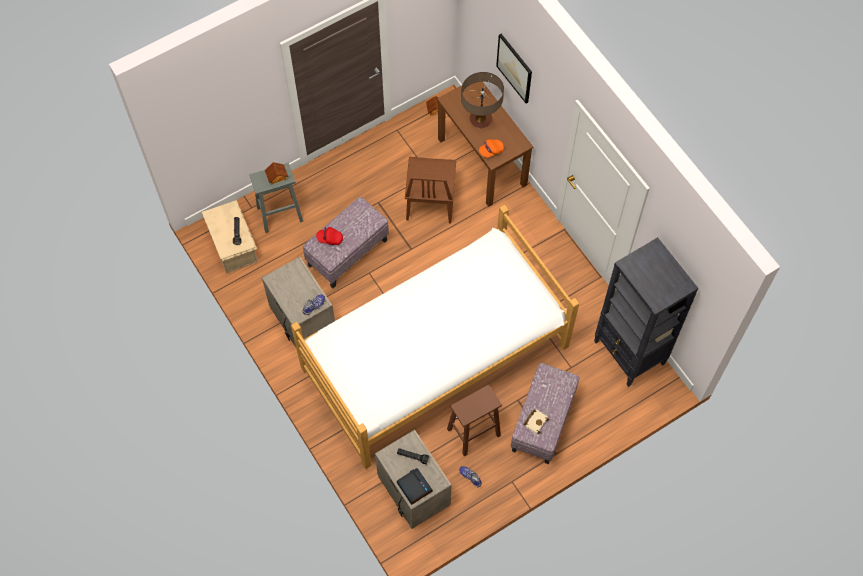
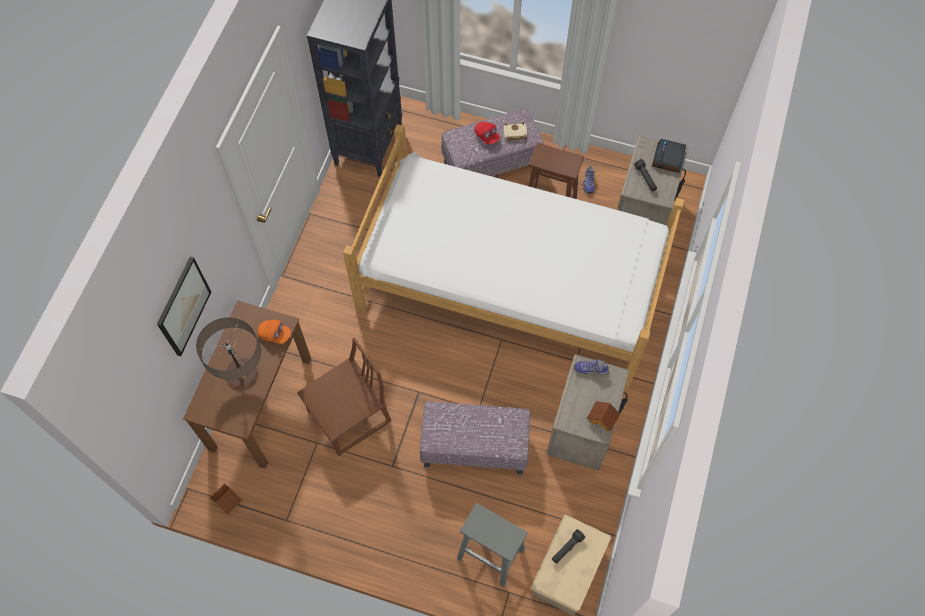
camera: 130 degrees left, 0 degrees up
toy house [265,162,288,184] -> toy house moved to [587,401,620,432]
red cap [316,227,343,245] -> red cap moved to [474,122,500,145]

